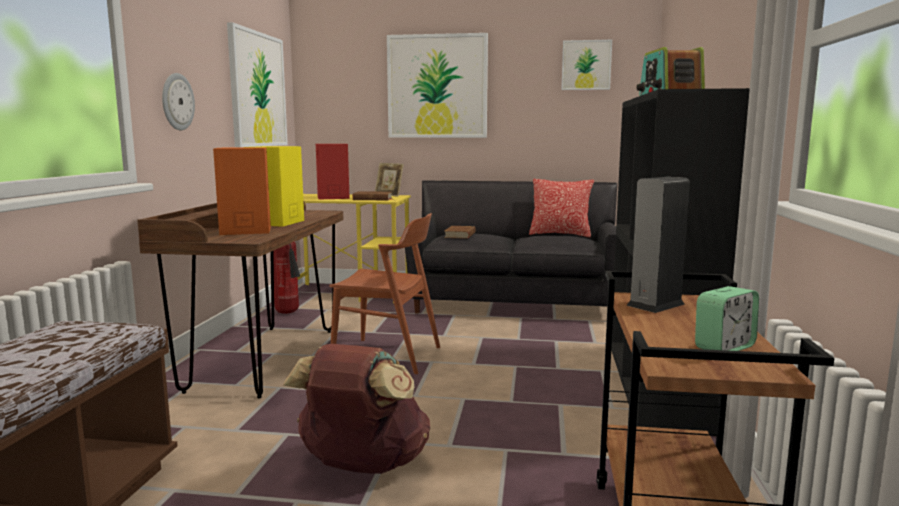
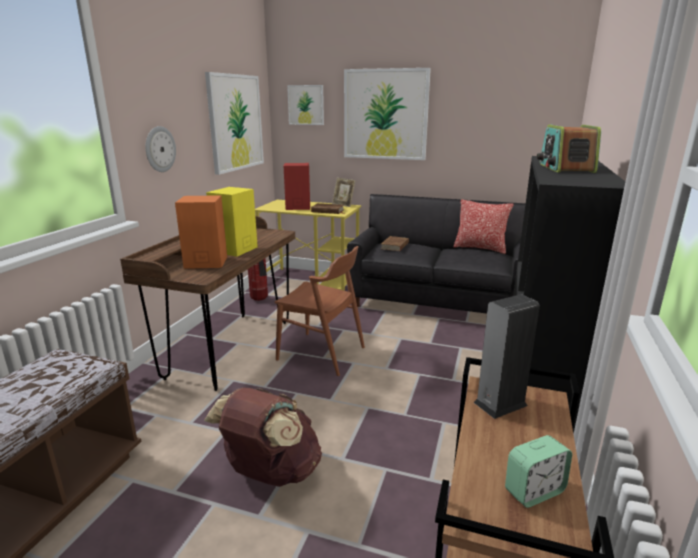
camera: 10 degrees right, 10 degrees up
picture [561,40,612,90] -> picture moved to [287,85,324,125]

